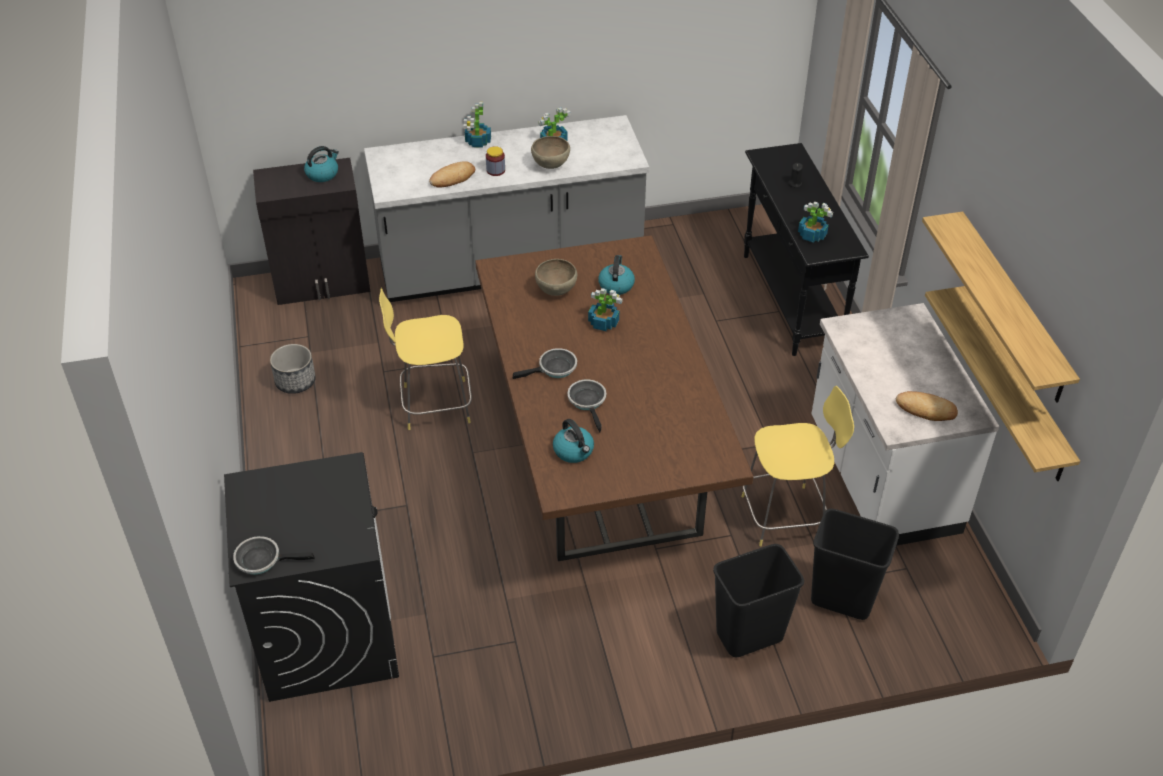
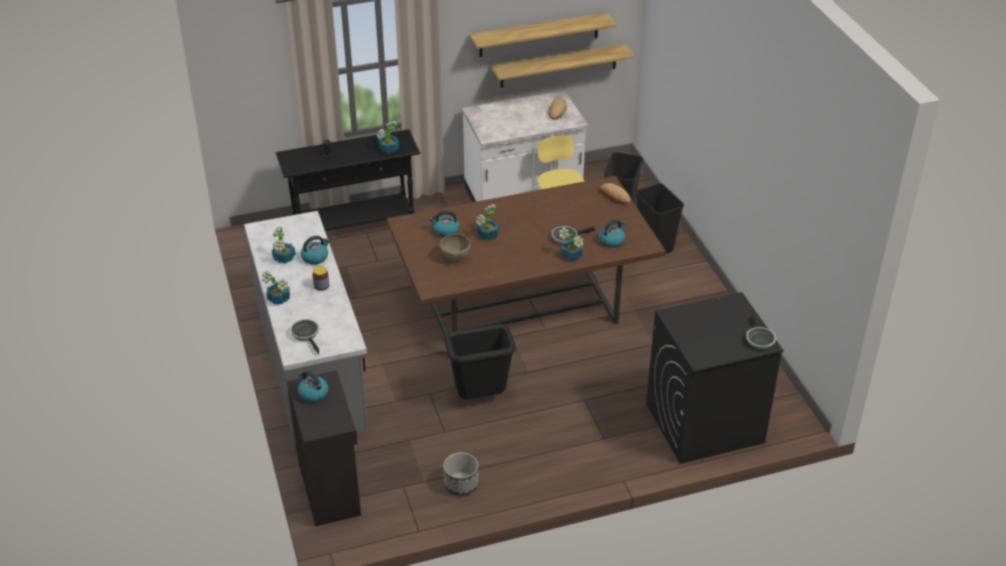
camera: 95 degrees left, 5 degrees down
yellow stool [379,287,472,430] -> black trash can [444,324,516,399]
bread [429,161,475,188] -> bread moved to [599,183,631,204]
frying pan [513,348,577,379] -> frying pan moved to [290,319,319,354]
brown bowl [531,136,570,169] -> kettle [301,236,330,265]
none -> potted plant [559,228,583,260]

